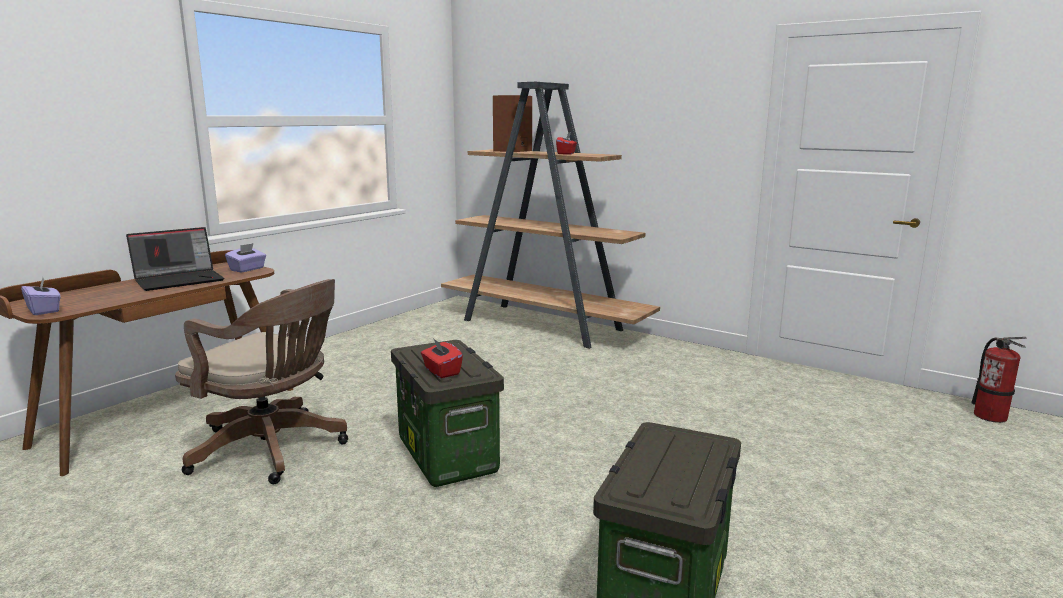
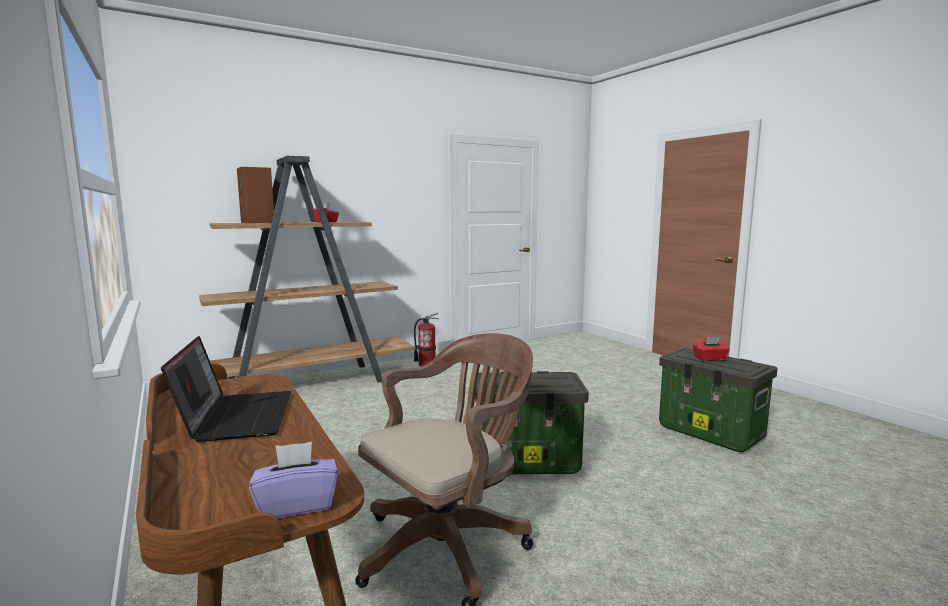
camera: 65 degrees left, 5 degrees down
purple tissue box [225,243,266,272] -> none
red tissue box [421,338,463,378] -> red tissue box moved to [693,337,730,361]
fire extinguisher [971,337,1026,423] -> fire extinguisher moved to [414,313,439,366]

